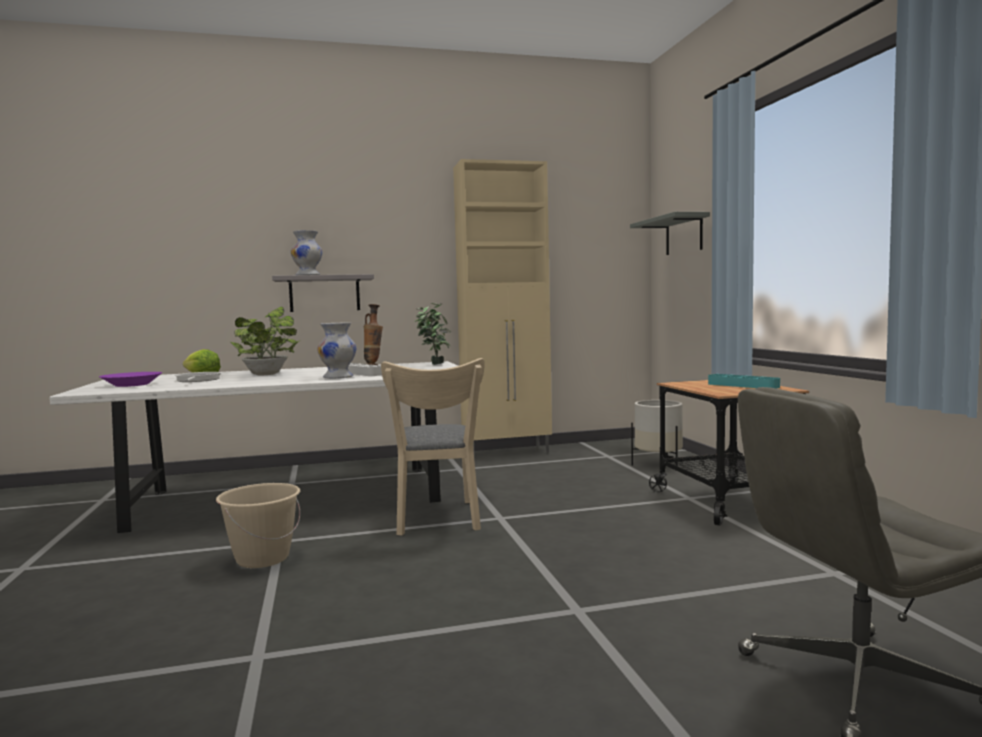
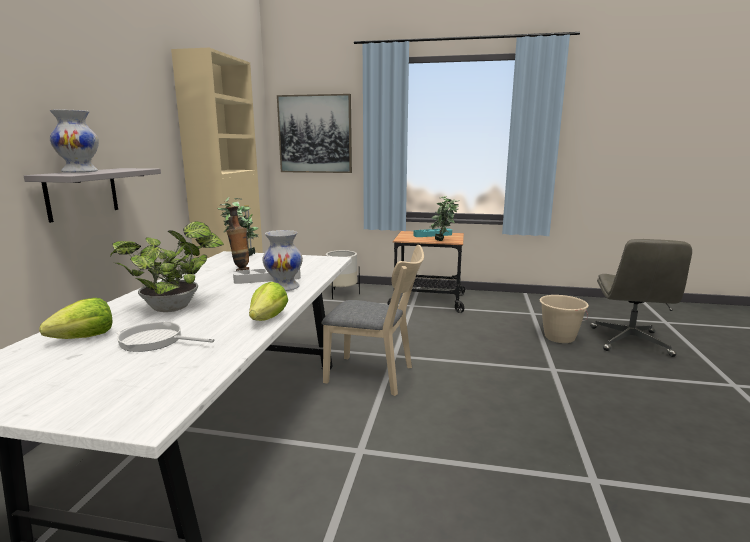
camera: 65 degrees left, 10 degrees up
purple bowl [99,372,162,387] -> none
beige bucket [216,483,301,568] -> beige bucket moved to [540,295,589,343]
grey shelf [630,212,710,255] -> picture [277,94,352,173]
none -> lettuce [249,282,288,321]
none -> potted plant [430,196,459,241]

